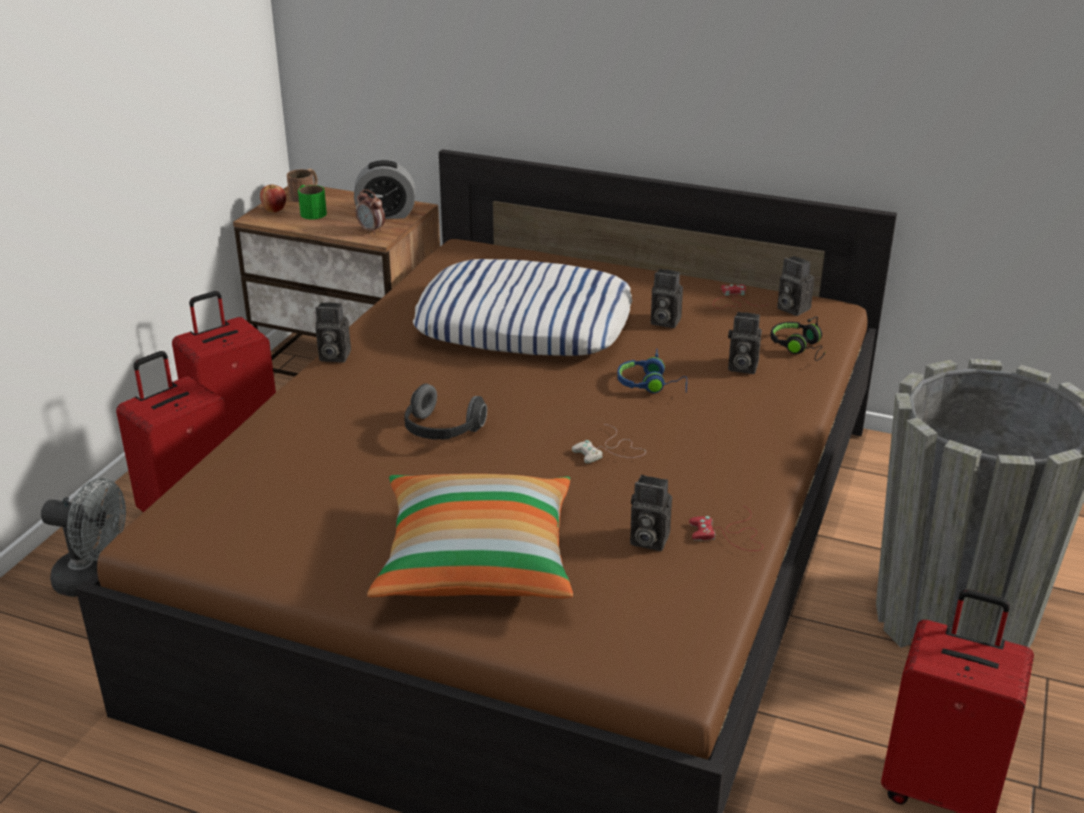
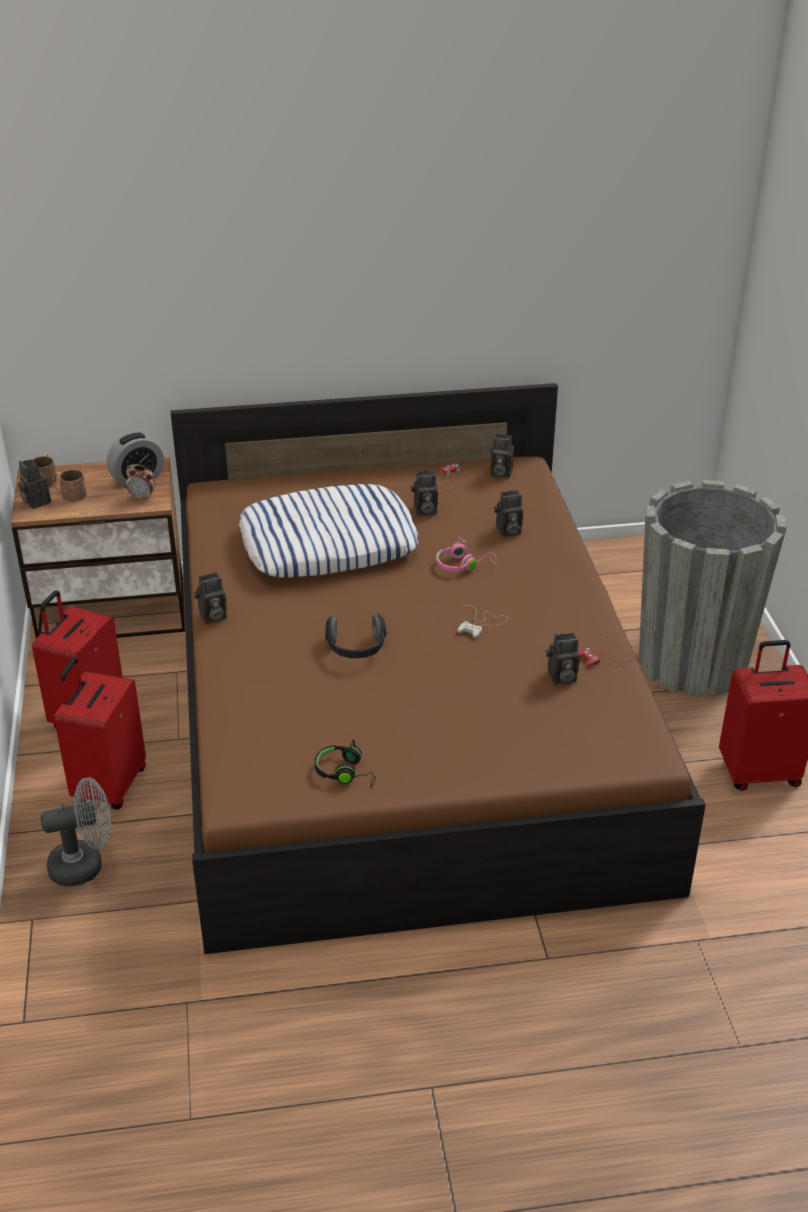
camera: 30 degrees left, 5 degrees up
apple [260,185,286,213] -> camera [18,459,51,509]
green mug [298,185,327,219] -> brown mug [52,469,87,502]
pillow [367,474,573,599] -> none
blue headphones [617,349,687,393] -> pink headphones [436,537,497,572]
black headphones [770,316,826,361] -> black headphones moved to [314,739,376,789]

